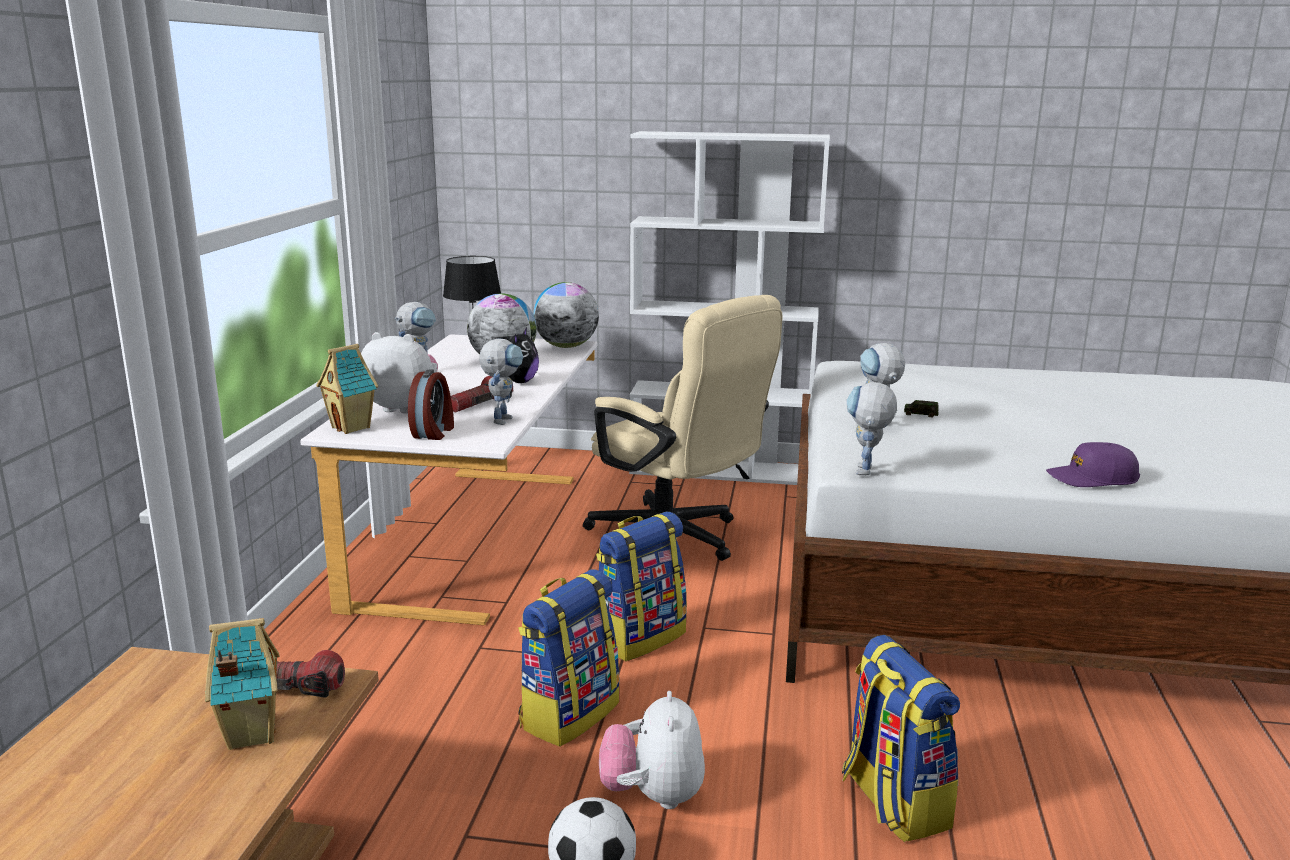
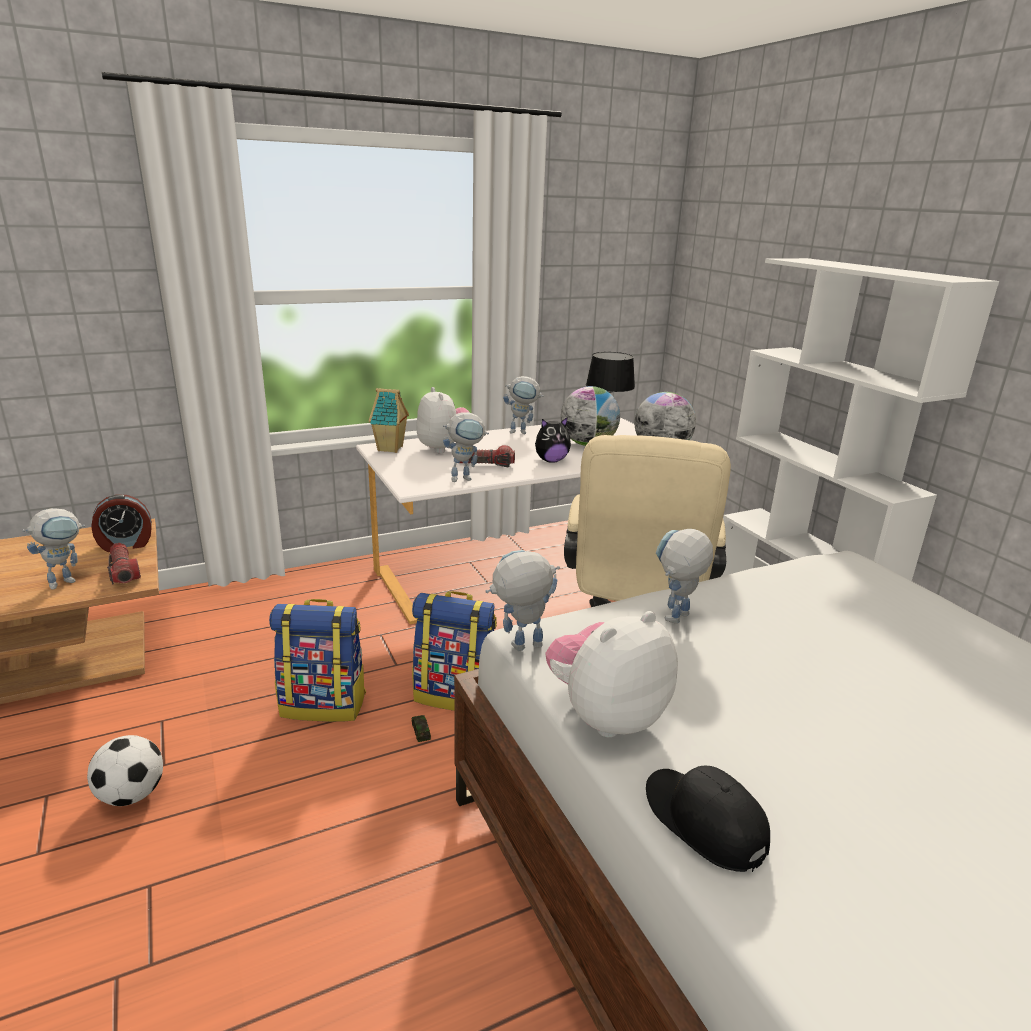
camera: 55 degrees right, 5 degrees up
toy house [205,618,279,750] -> toy robot [22,508,85,590]
alarm clock [408,369,454,440] -> alarm clock moved to [91,494,152,552]
plush toy [599,691,705,809] -> plush toy moved to [545,611,678,737]
backpack [842,635,960,842] -> none
toy car [904,400,939,417] -> toy car moved to [411,715,431,742]
purple cap [1046,442,1140,487] -> black cap [646,765,770,872]

